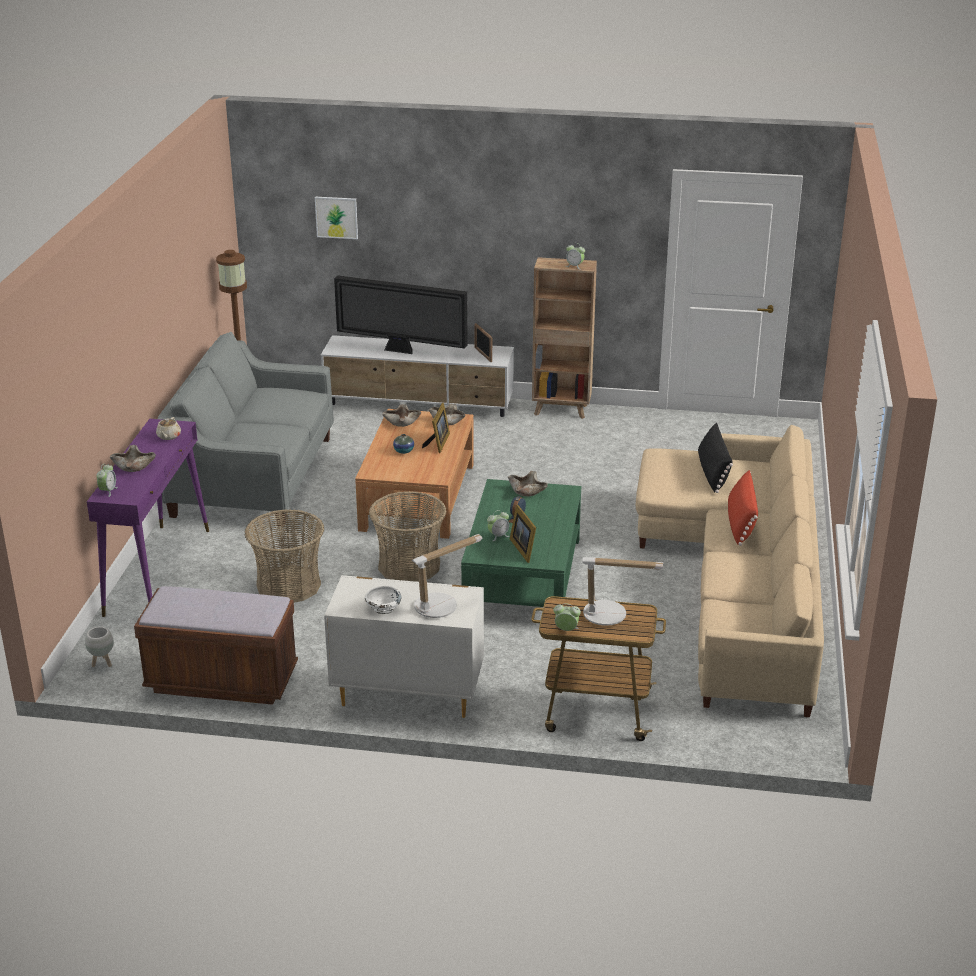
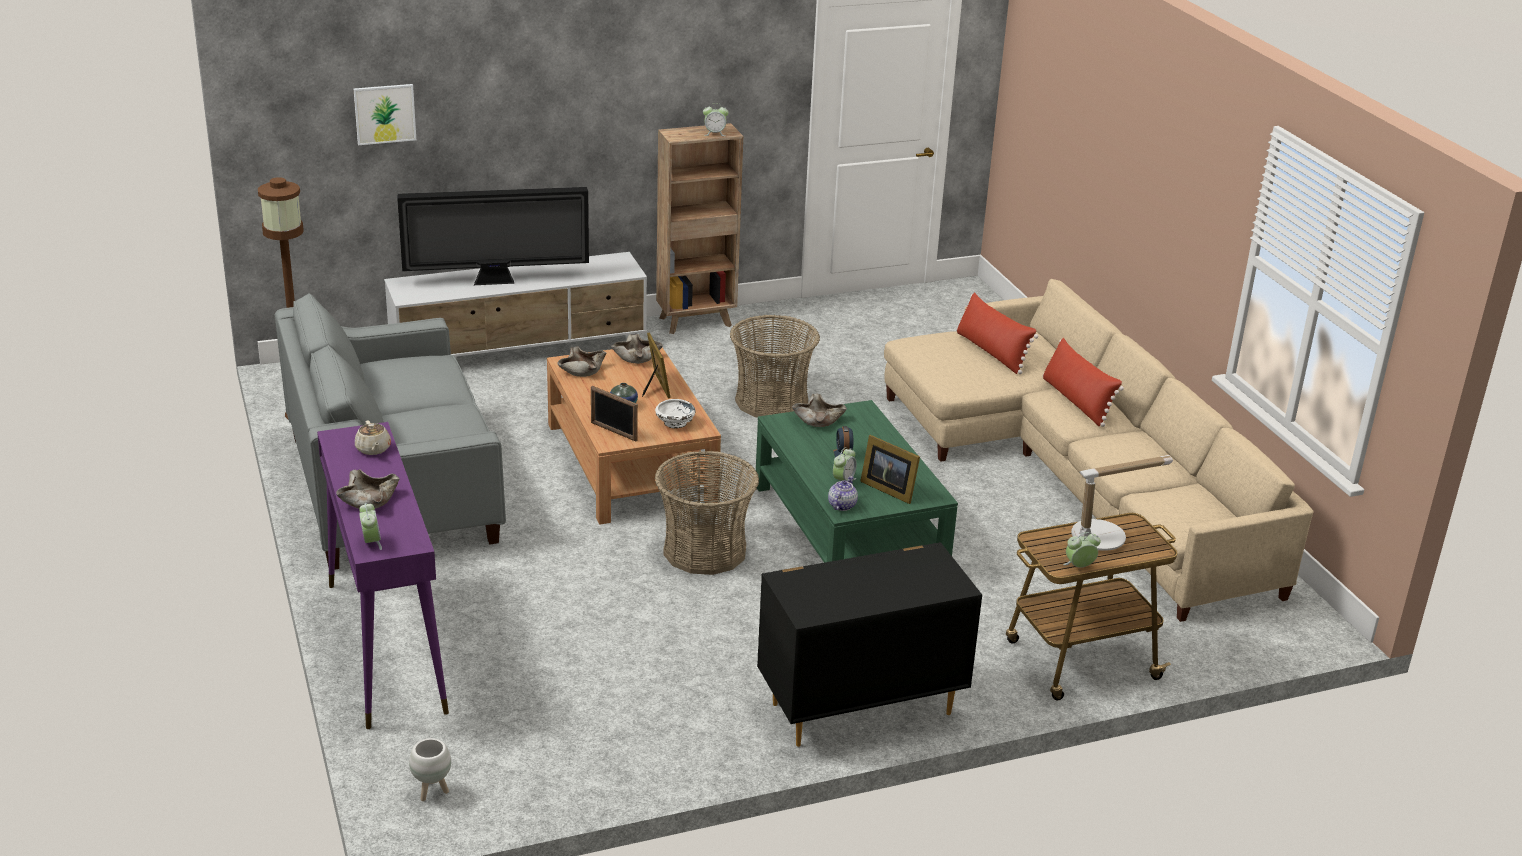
camera: 30 degrees left, 0 degrees up
brown bench [134,586,298,705] -> none
basket [244,509,324,603] -> basket moved to [730,315,820,417]
white dresser [324,575,484,718] -> black dresser [757,542,982,747]
white bowl [365,586,402,614] -> white bowl moved to [655,399,696,429]
table lamp [412,534,482,618] -> none
picture frame [474,323,492,362] -> picture frame moved to [591,386,638,442]
black pillow [698,423,733,493] -> red pillow [956,292,1038,374]
none -> teapot [828,476,858,511]

